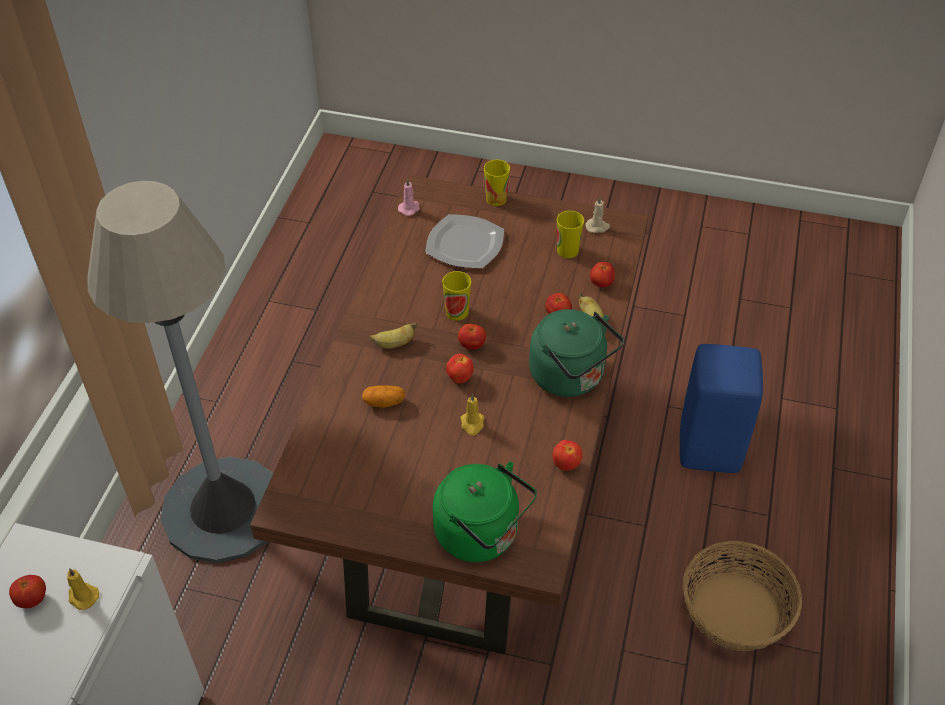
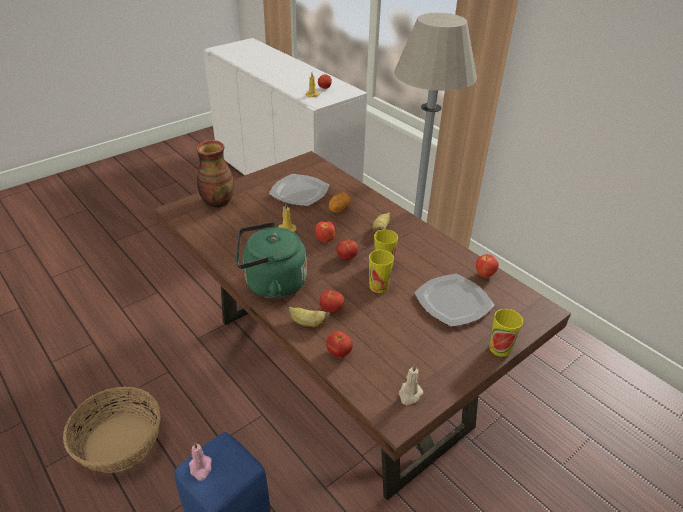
camera: 125 degrees right, 10 degrees down
pink candle [398,178,420,216] -> pink candle moved to [189,442,212,481]
green kettle [433,461,537,562] -> vase [196,140,234,208]
apple [552,440,583,471] -> apple moved to [476,254,499,278]
cup [557,211,584,258] -> cup moved to [369,250,394,293]
none -> plate [269,174,329,206]

